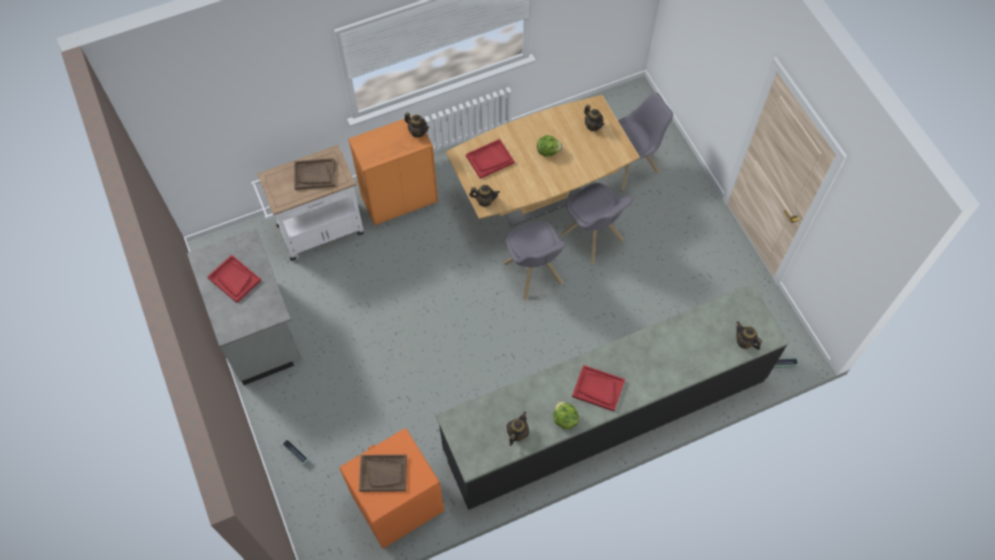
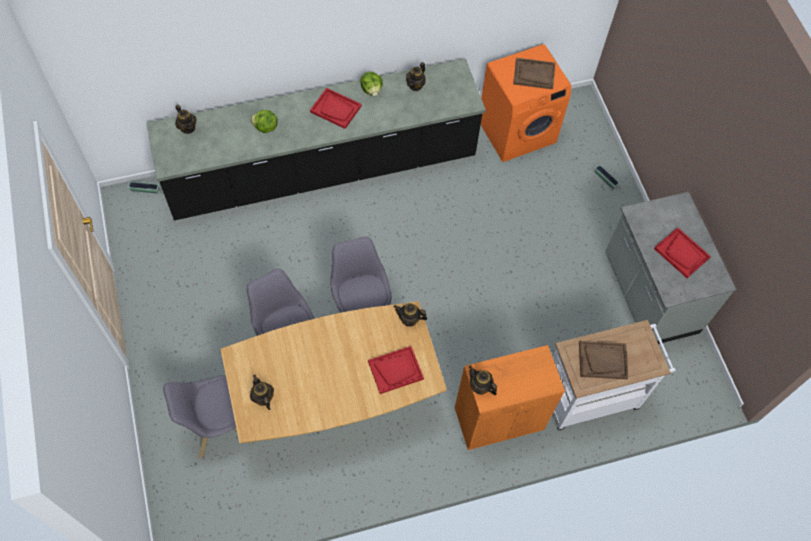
camera: 175 degrees left, 0 degrees up
lettuce [537,135,563,157] -> lettuce moved to [250,110,278,133]

